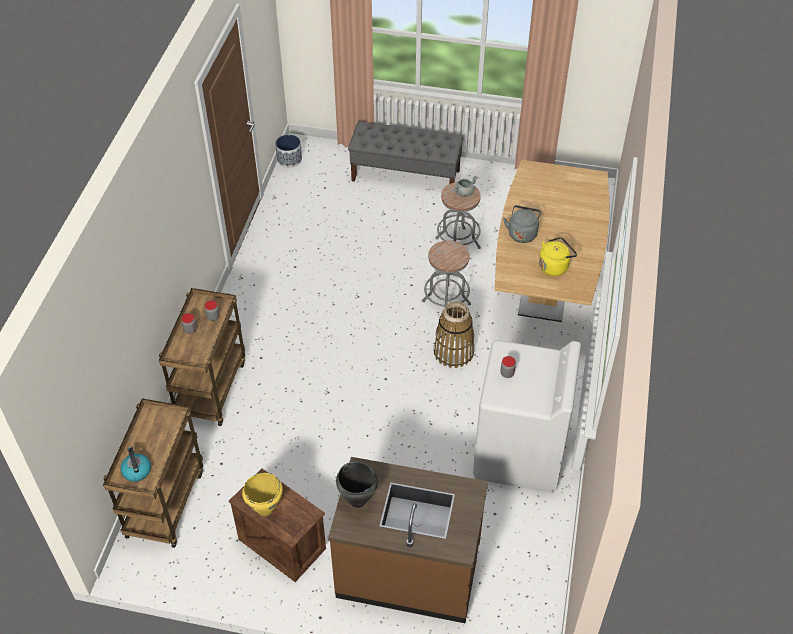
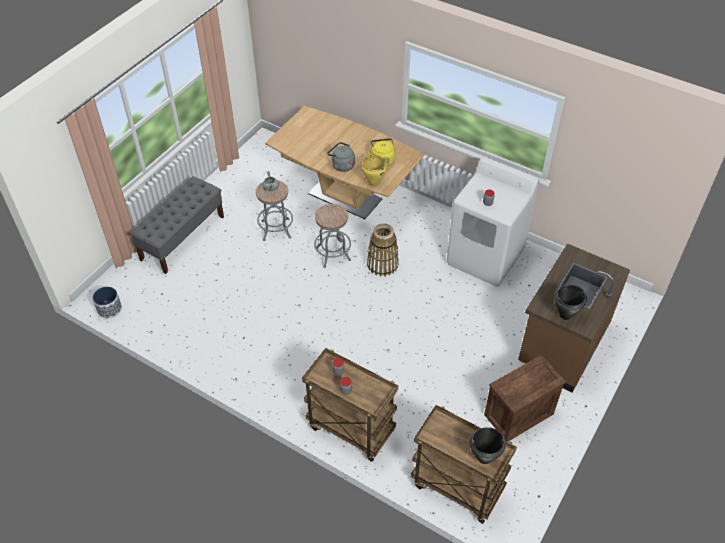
camera: 70 degrees left, 0 degrees up
kettle [120,447,151,482] -> black cooking pot [470,427,506,464]
yellow cooking pot [242,473,283,516] -> yellow cooking pot moved to [361,155,387,187]

